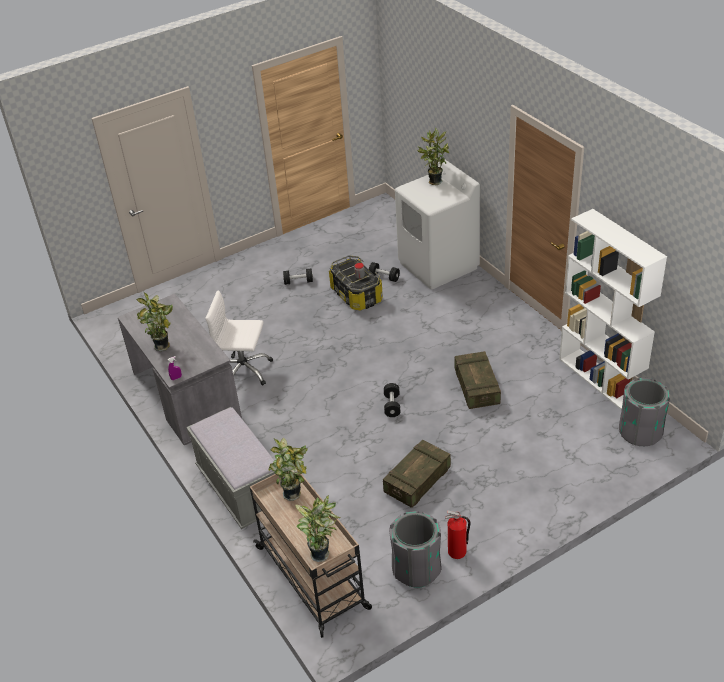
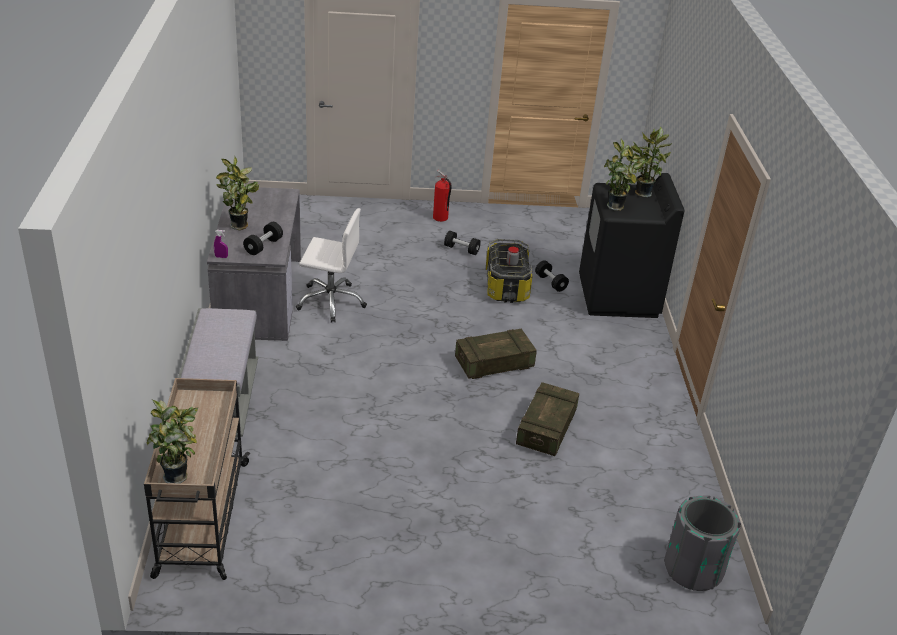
camera: 25 degrees right, 5 degrees down
white office chair [205,290,273,386] -> white office chair turned 150 degrees clockwise [296,208,367,323]
potted plant [268,438,308,501] -> potted plant moved to [604,139,646,211]
crate [383,439,451,508] -> crate moved to [455,329,537,379]
black dumbbell [384,383,400,417] -> black dumbbell moved to [243,222,283,255]
grey trash can [389,511,442,588] -> none
white washing machine [395,160,480,289] -> black washing machine [579,173,684,318]
fire extinguisher [445,510,470,559] -> fire extinguisher moved to [433,170,452,222]
white bookcase [559,209,667,410] -> none

